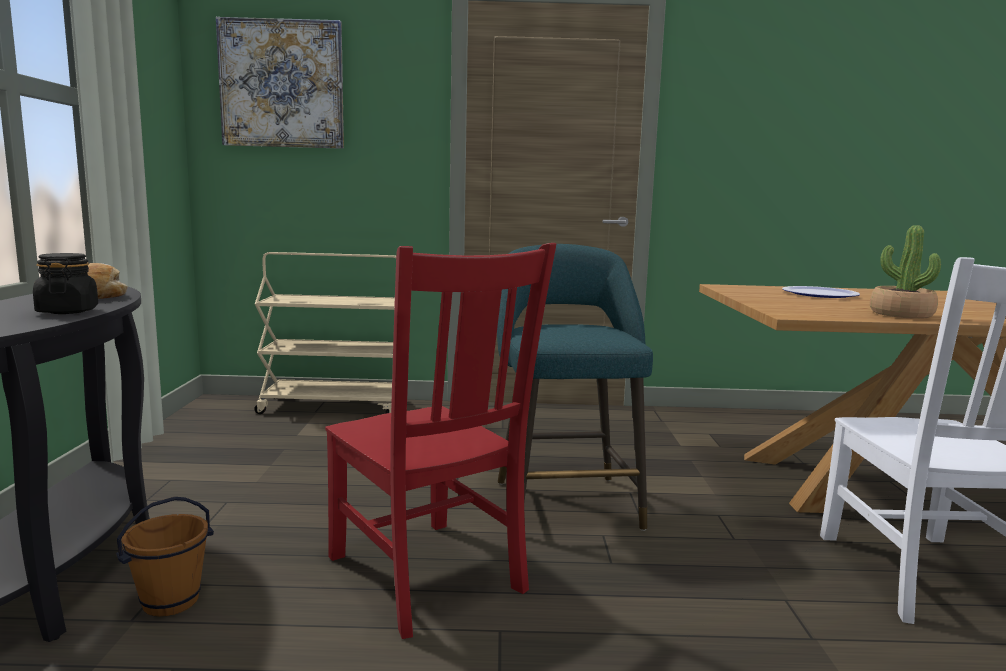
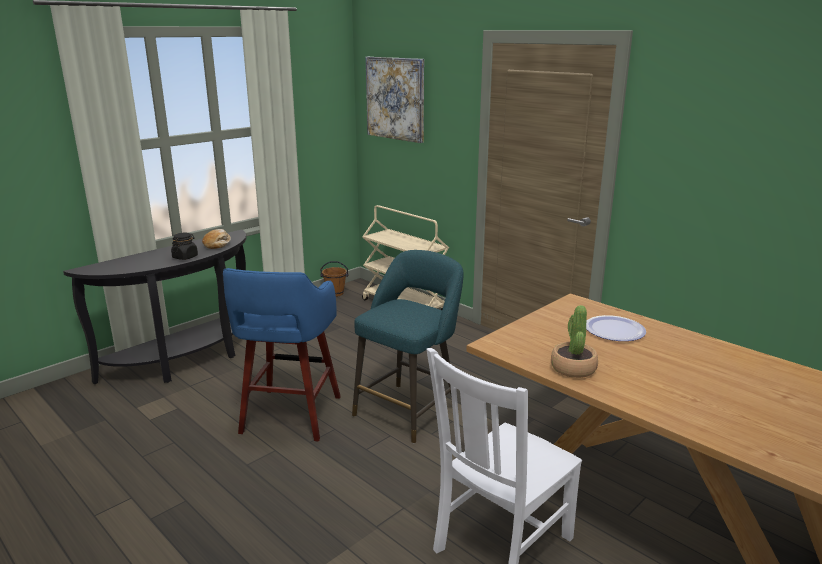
camera: 45 degrees right, 10 degrees up
brown bucket [116,497,214,617] -> brown bucket moved to [320,261,349,297]
red chair [325,243,556,639] -> blue stool [223,268,341,442]

